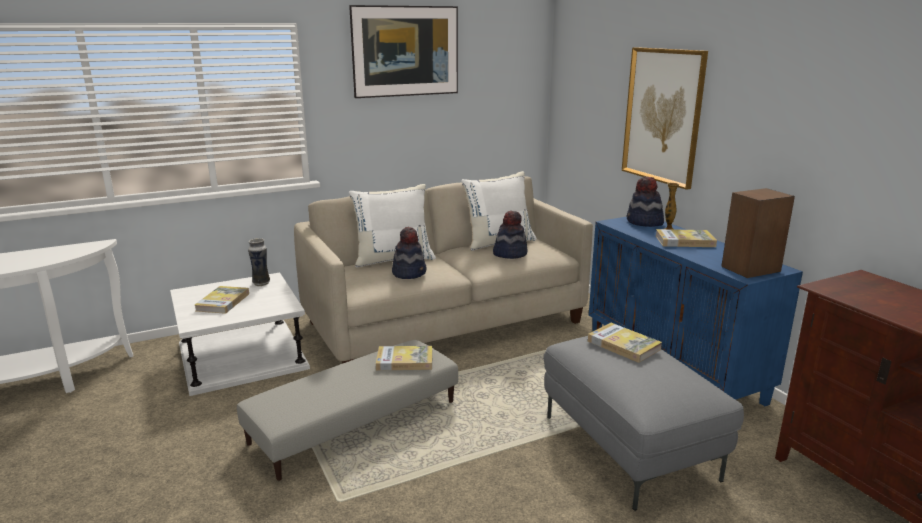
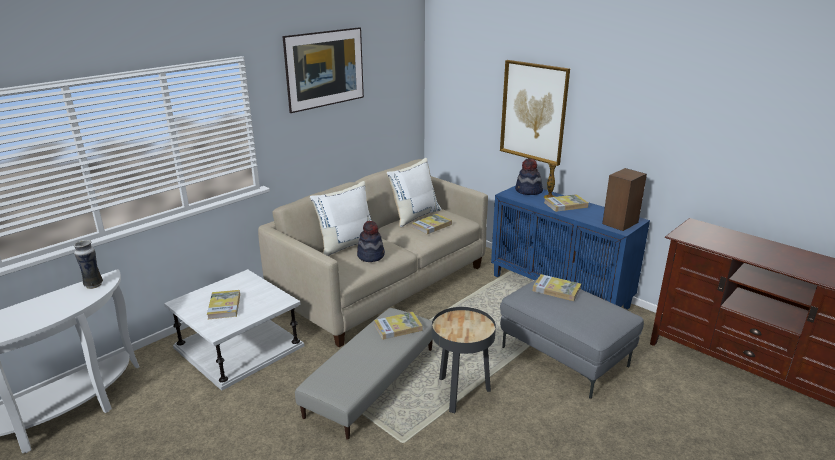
camera: 20 degrees left, 5 degrees up
vase [248,238,270,286] -> vase moved to [73,240,103,289]
hat [493,211,528,259] -> book [412,214,452,234]
none -> black side table [432,307,496,413]

